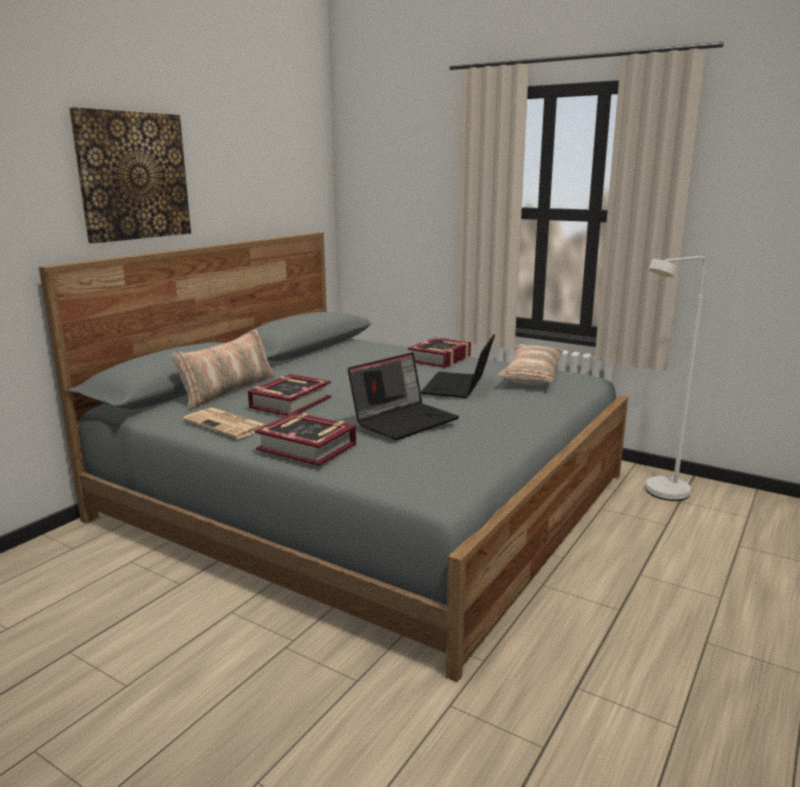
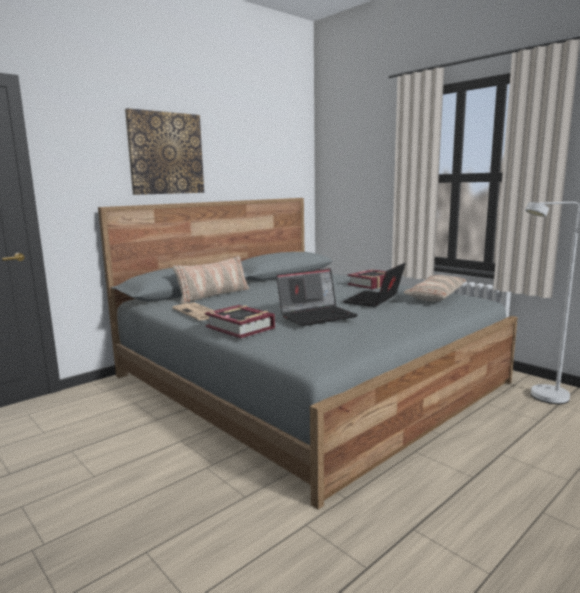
camera: 15 degrees right, 5 degrees down
book [248,374,331,416] -> none

